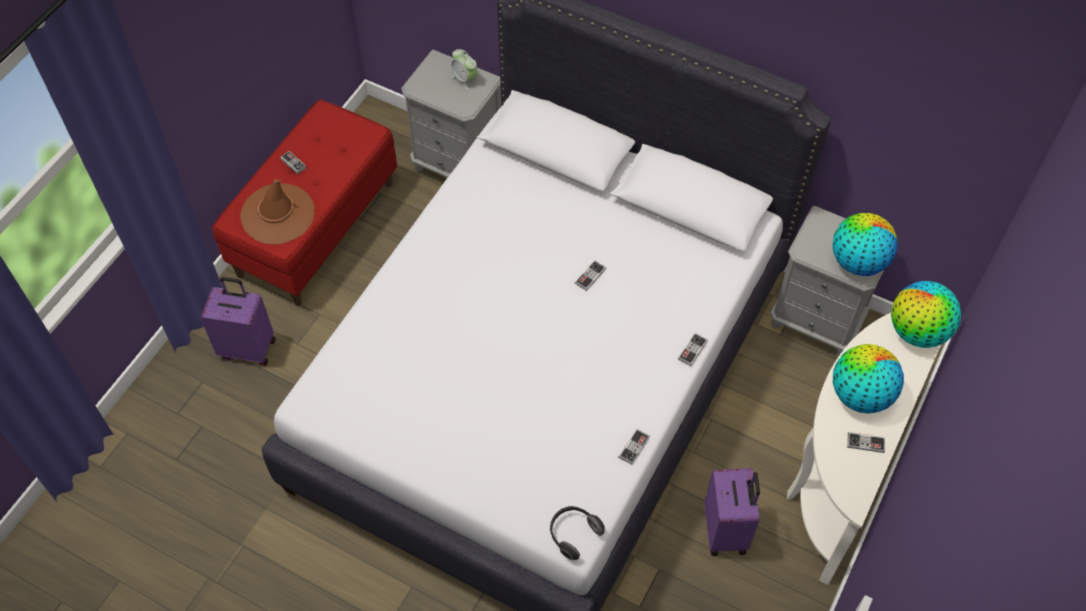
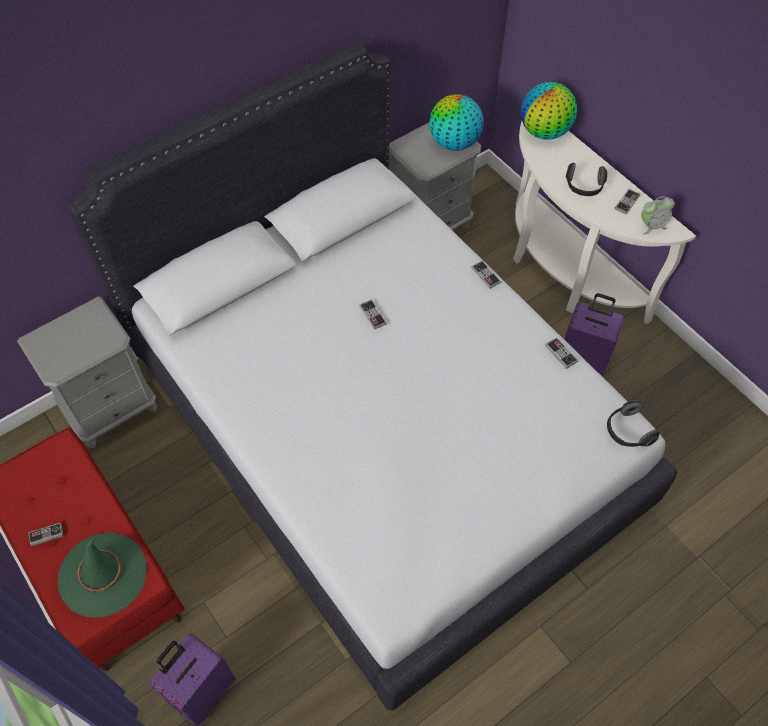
camera: 65 degrees left, 0 degrees up
brown hat [240,179,315,245] -> green hat [58,532,147,617]
alarm clock [451,49,478,90] -> alarm clock moved to [641,196,675,235]
globe [833,344,904,413] -> headphones [566,162,607,196]

